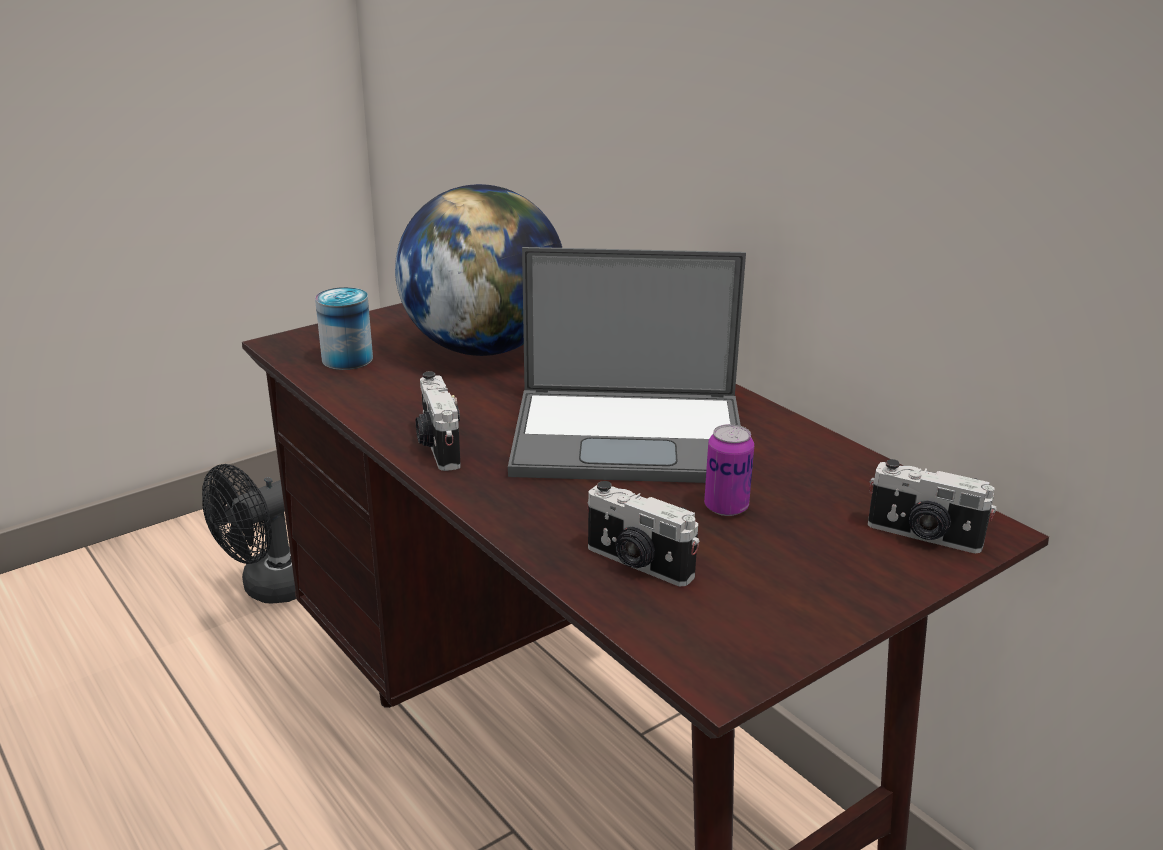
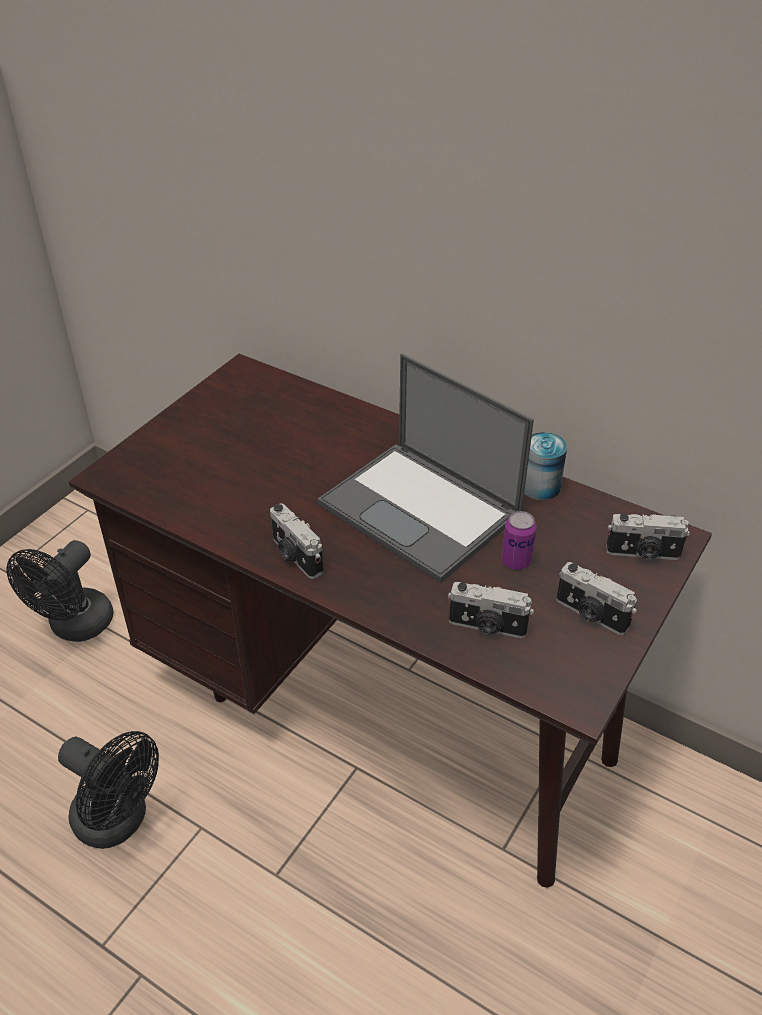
camera: 20 degrees left, 15 degrees up
can [315,287,373,370] -> can moved to [524,432,567,501]
globe [395,184,562,356] -> none
laptop [508,247,746,483] -> laptop turned 60 degrees clockwise [318,353,534,583]
none -> black fan [58,731,159,849]
none -> camera [556,562,637,635]

